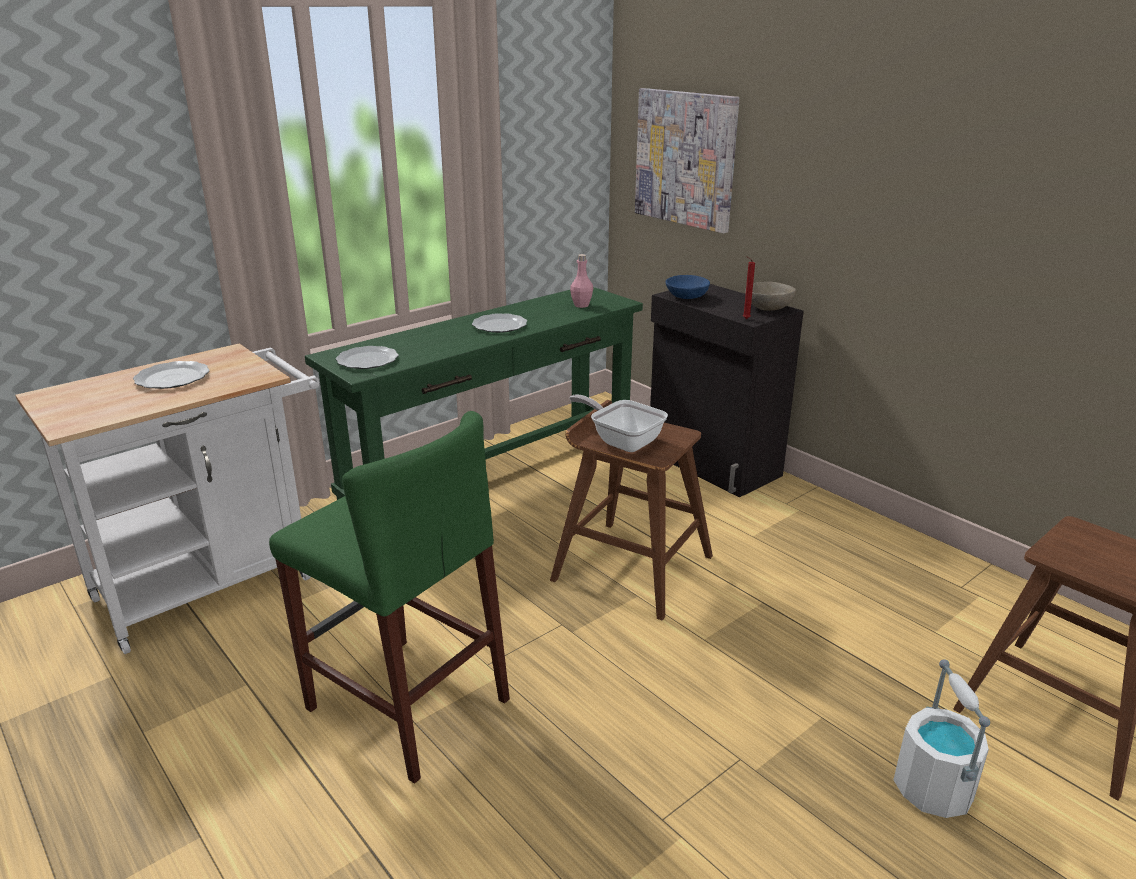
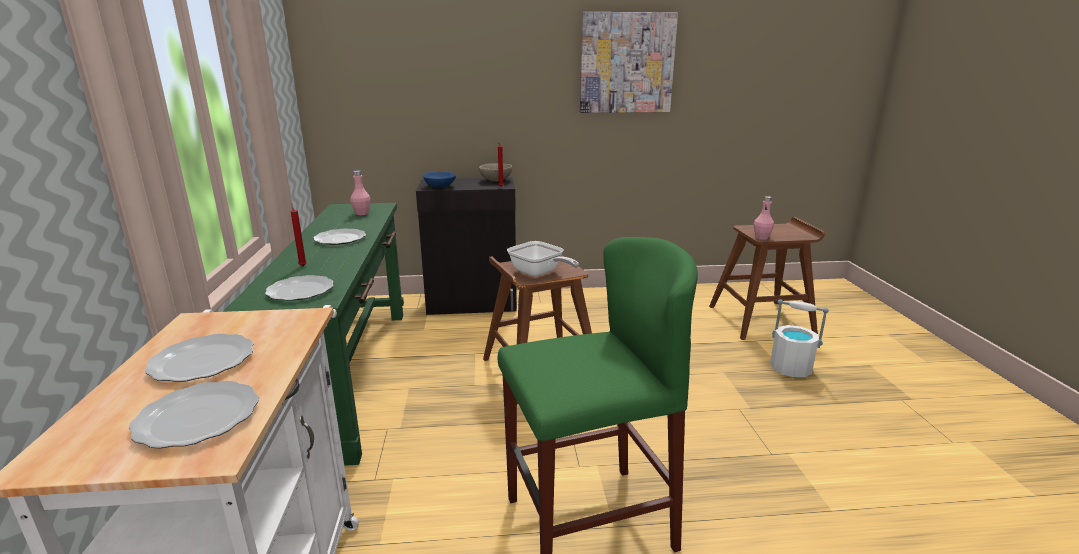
camera: 55 degrees left, 5 degrees down
frying pan [569,395,668,452] -> frying pan turned 120 degrees counterclockwise [507,241,579,276]
picture [635,88,740,234] -> picture moved to [580,12,678,113]
none -> plate [128,381,259,449]
none -> red candle [291,204,307,266]
none -> pink bottle [754,196,774,240]

